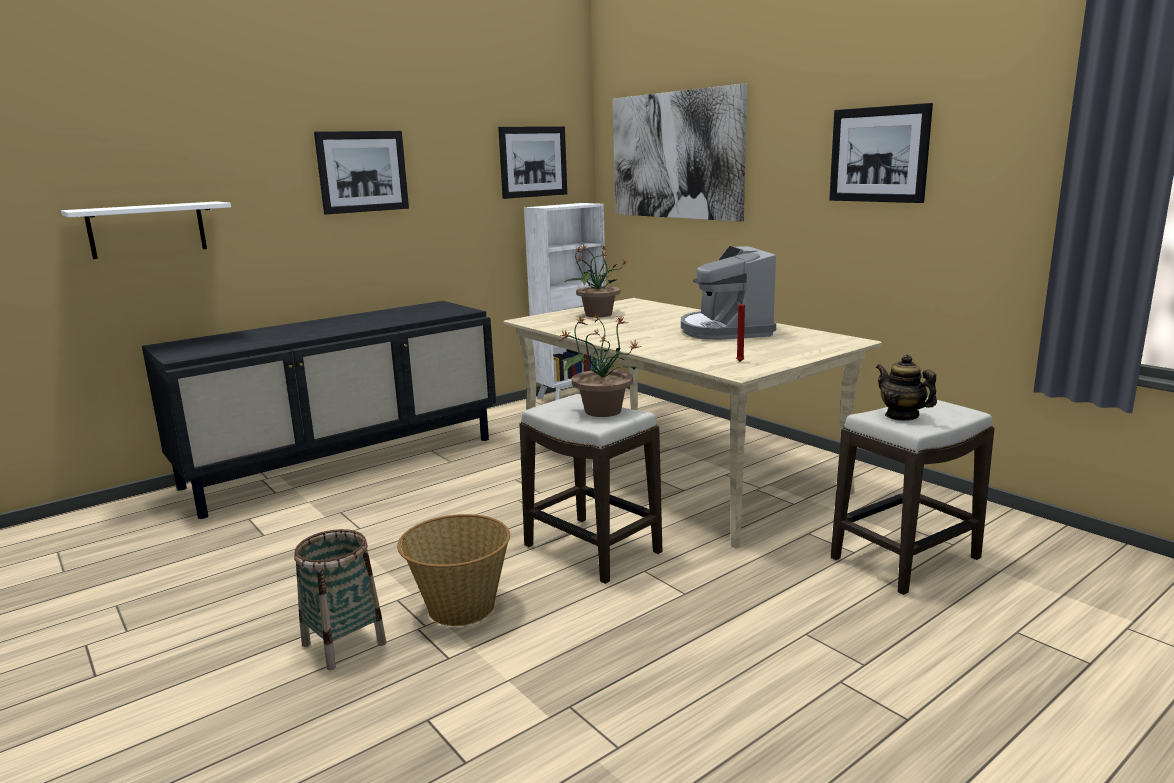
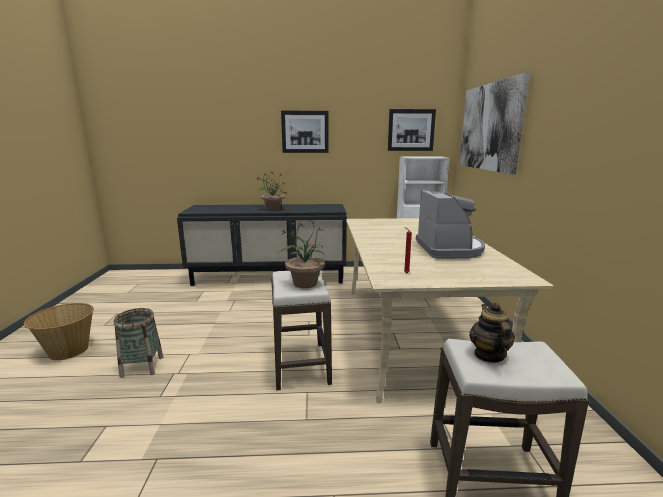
camera: 35 degrees right, 0 degrees up
white shelf [61,201,231,259] -> none
basket [397,514,510,626] -> basket moved to [24,303,94,360]
potted plant [565,244,627,317] -> potted plant moved to [256,172,287,211]
coffee machine [681,246,776,340] -> coffee machine turned 150 degrees clockwise [416,190,485,259]
picture [829,103,933,203] -> none

